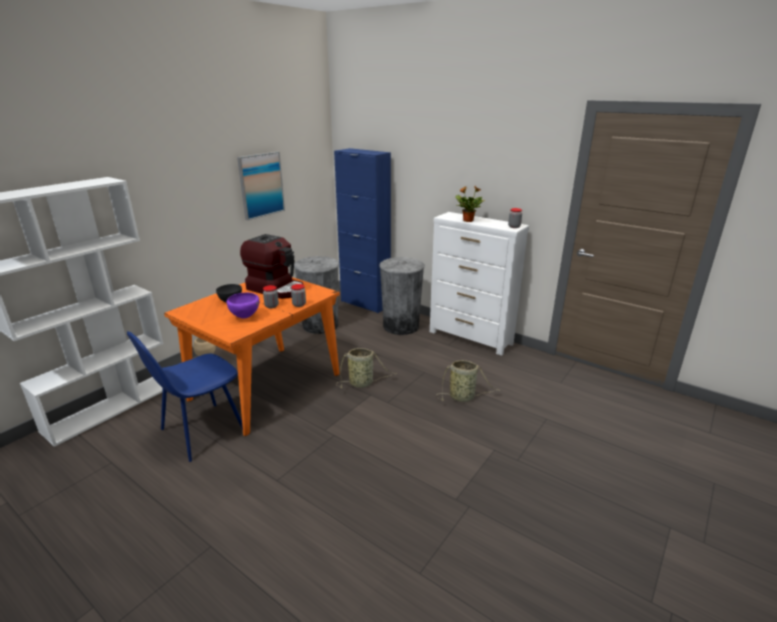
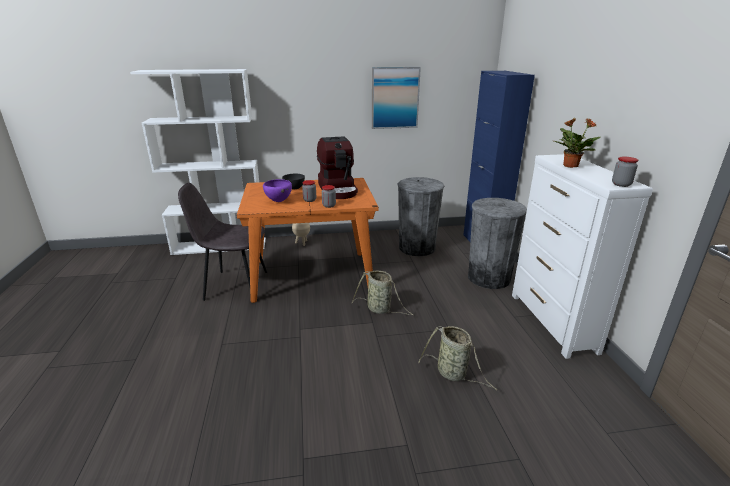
camera: 45 degrees right, 0 degrees up
blue chair [127,331,243,462] -> grey chair [178,183,267,301]

